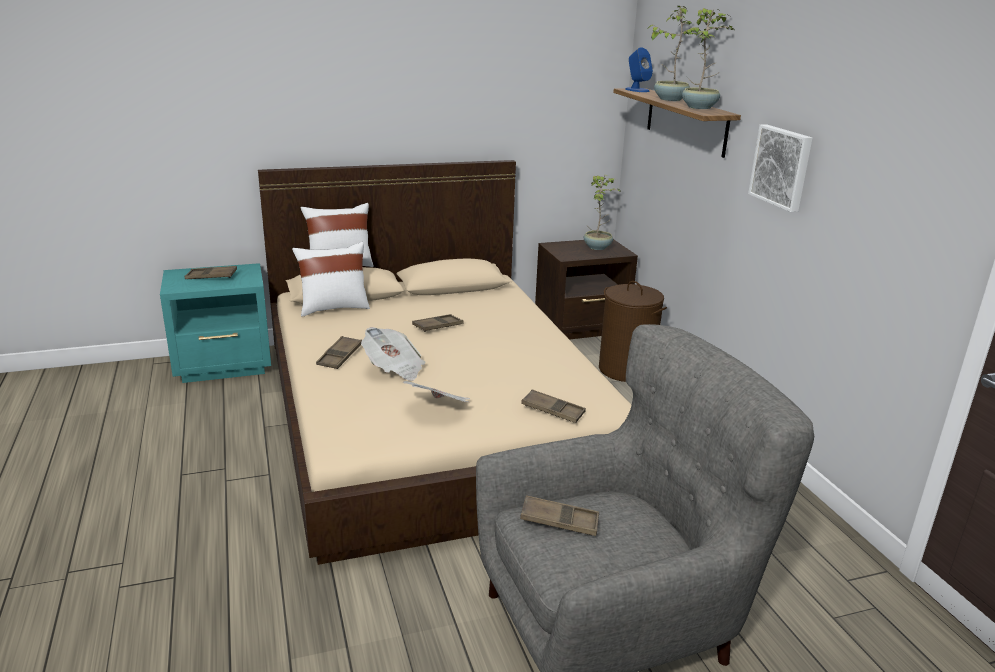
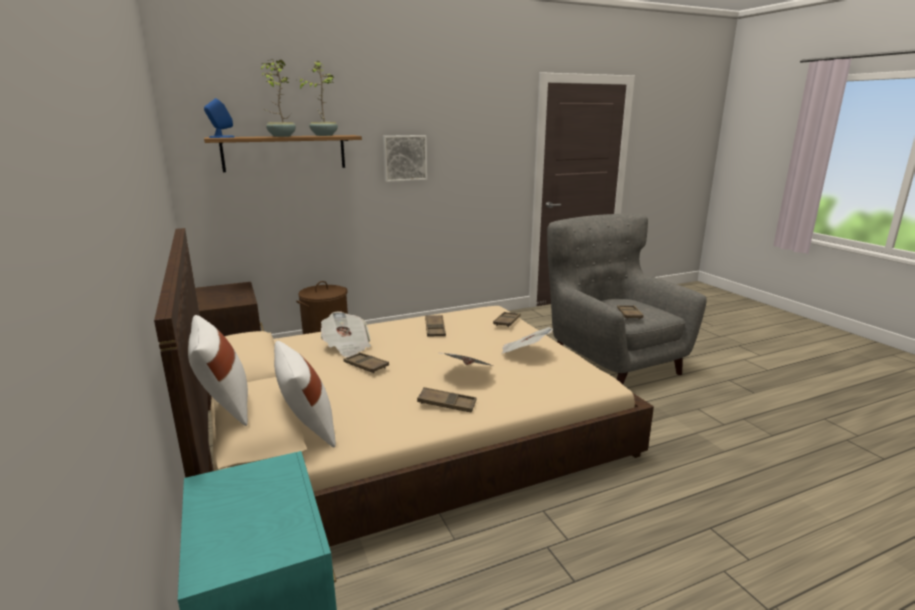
camera: 95 degrees left, 5 degrees down
brown tray [184,266,237,279] -> brown tray moved to [425,315,446,337]
potted plant [584,175,622,250] -> none
none -> newspaper [321,311,371,357]

